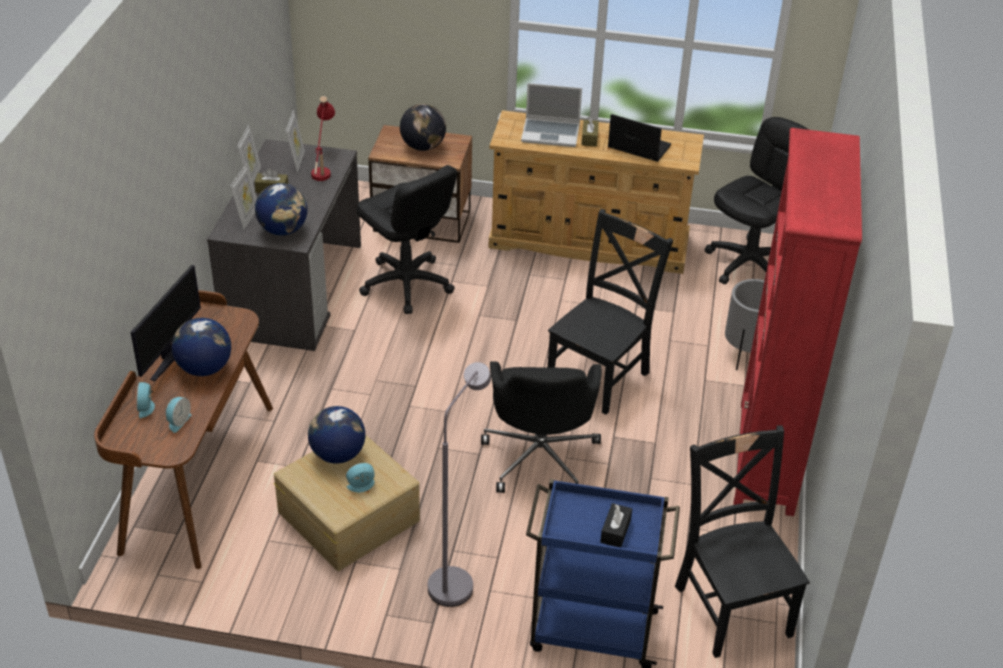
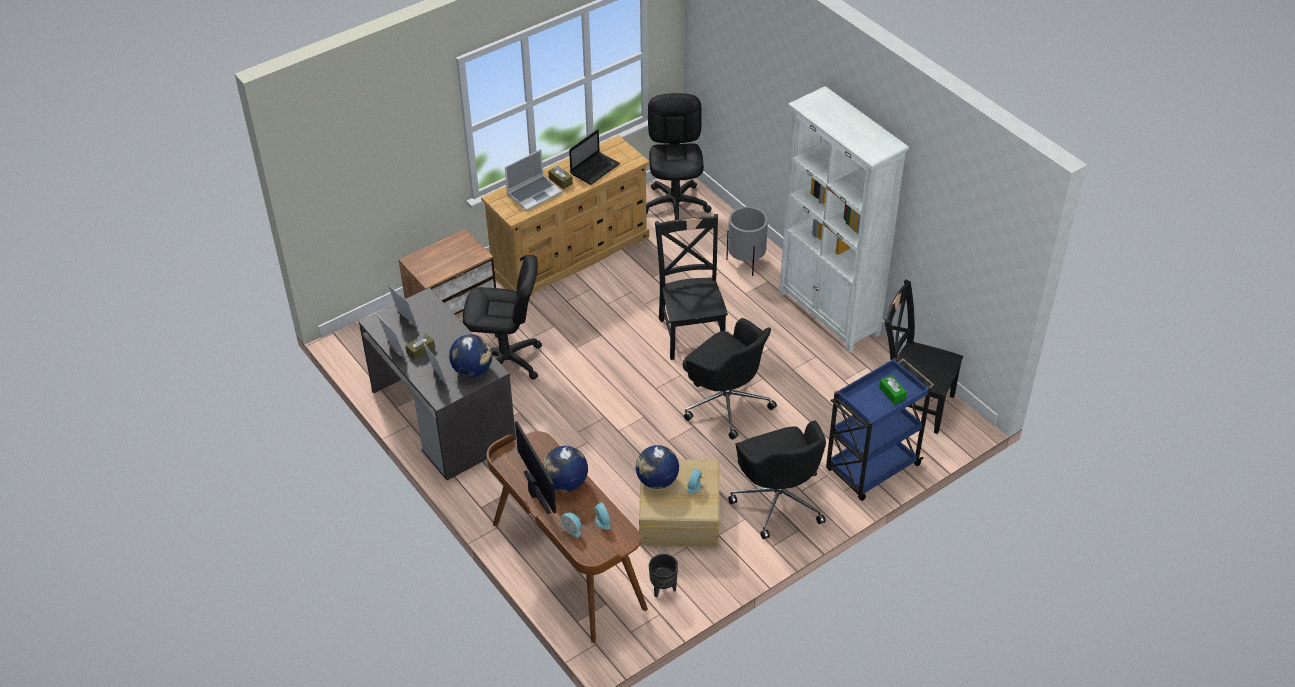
camera: 45 degrees left, 5 degrees up
red table lamp [311,96,335,181] -> none
globe [400,104,446,151] -> none
grey floor lamp [428,362,491,607] -> black office chair [728,421,826,539]
black tissue box [600,503,632,547] -> green tissue box [879,375,907,405]
laptop [608,114,671,162] -> laptop turned 150 degrees clockwise [569,129,620,185]
red bookcase [733,128,862,516] -> white bookcase [779,86,909,353]
none -> black planter [649,554,678,598]

